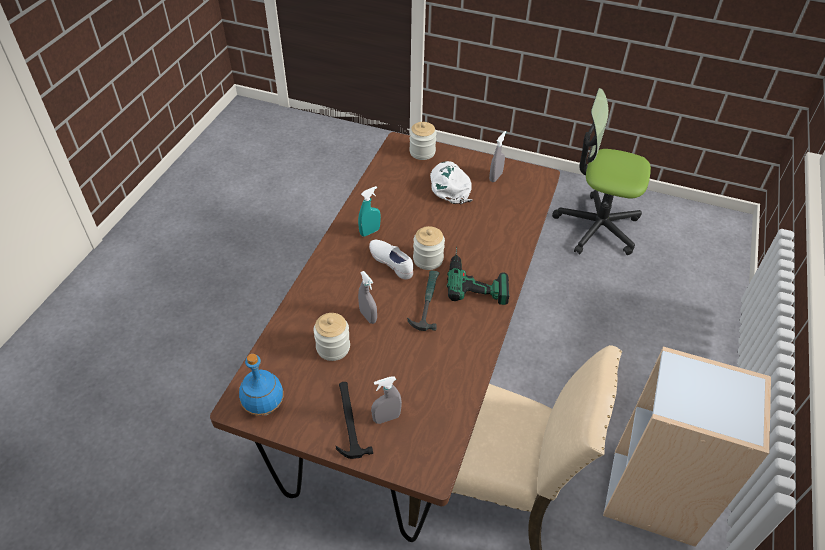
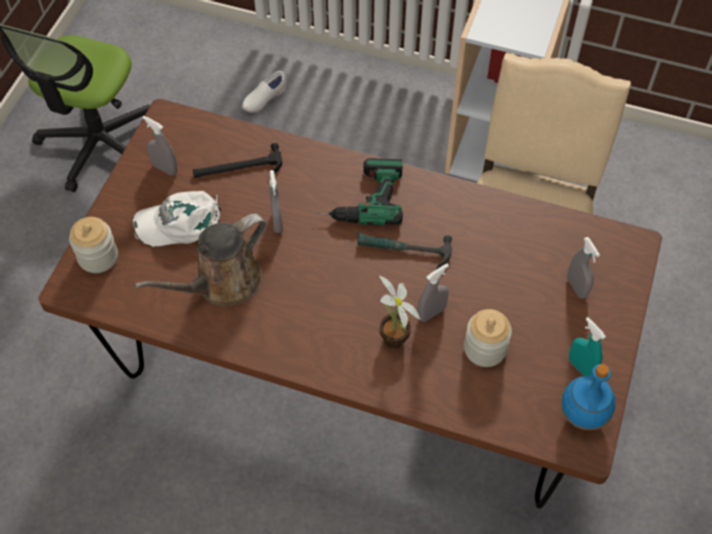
camera: 90 degrees left, 10 degrees up
hammer [336,382,373,459] -> hammer moved to [193,143,282,178]
turquoise spray bottle [358,186,381,237] -> turquoise spray bottle moved to [569,317,606,376]
white shoe [369,240,413,279] -> white shoe moved to [242,71,287,113]
jar [413,226,445,270] -> none
none -> brown watering can [134,214,267,306]
none -> grey spray bottle [270,170,283,233]
none -> potted plant [379,275,420,349]

